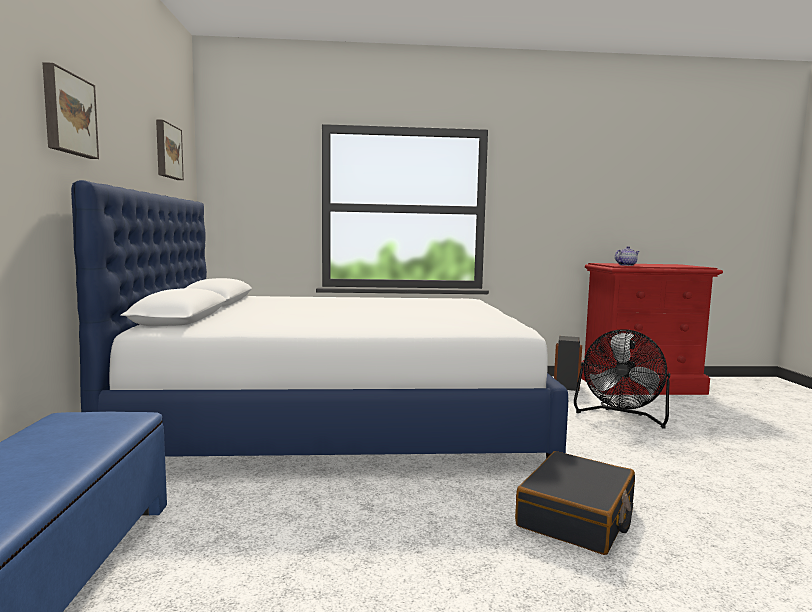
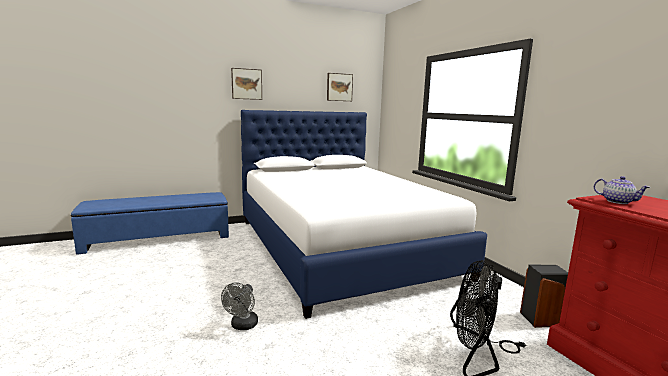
camera: 70 degrees right, 5 degrees up
black suitcase [515,451,635,555] -> grey fan [221,282,258,330]

